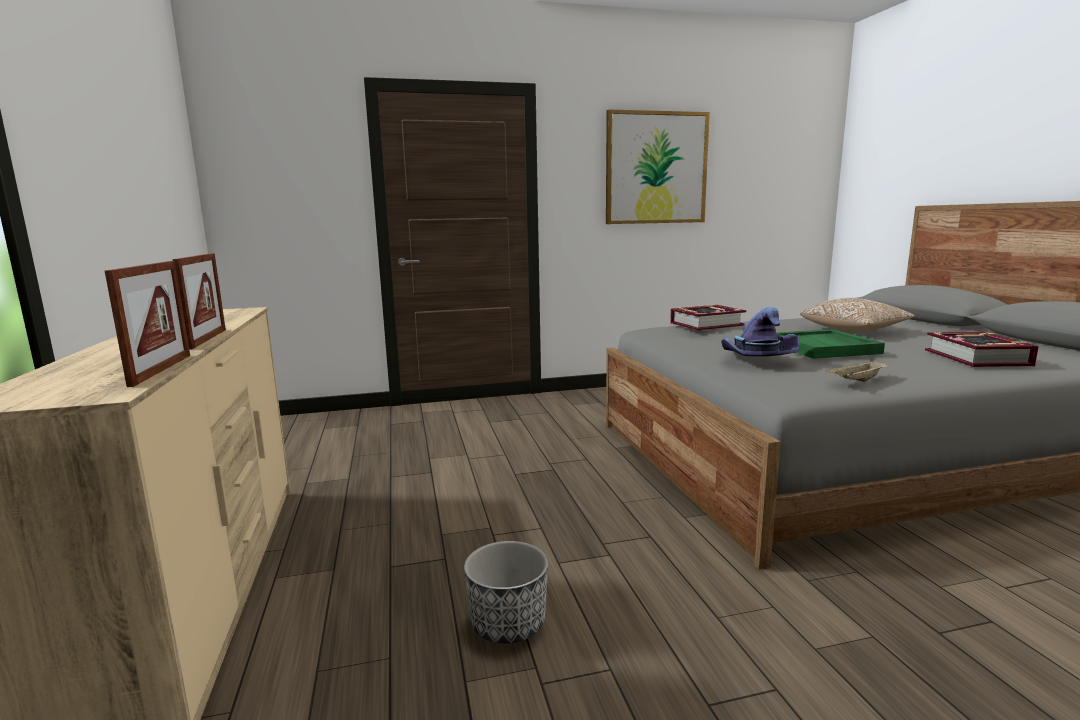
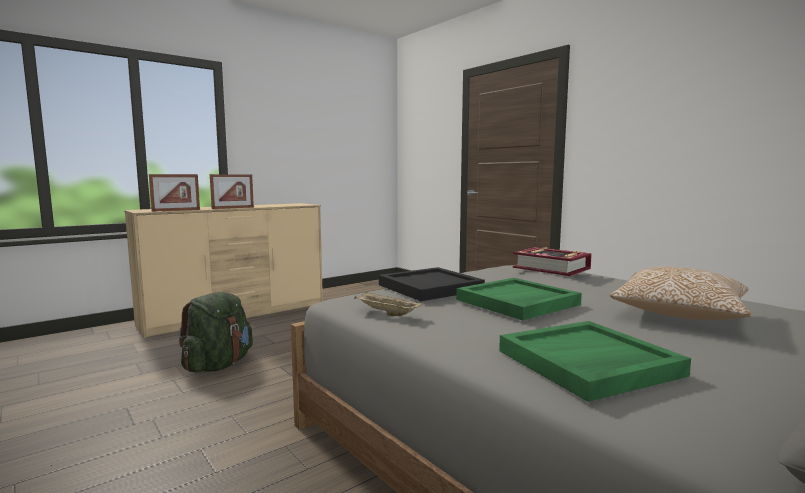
camera: 65 degrees right, 5 degrees down
planter [464,541,548,644] -> green backpack [178,292,253,373]
picture [606,109,710,224] -> none
purple hat [721,307,800,356] -> black tray [379,267,485,301]
book [925,332,1039,367] -> green tray [499,321,691,402]

